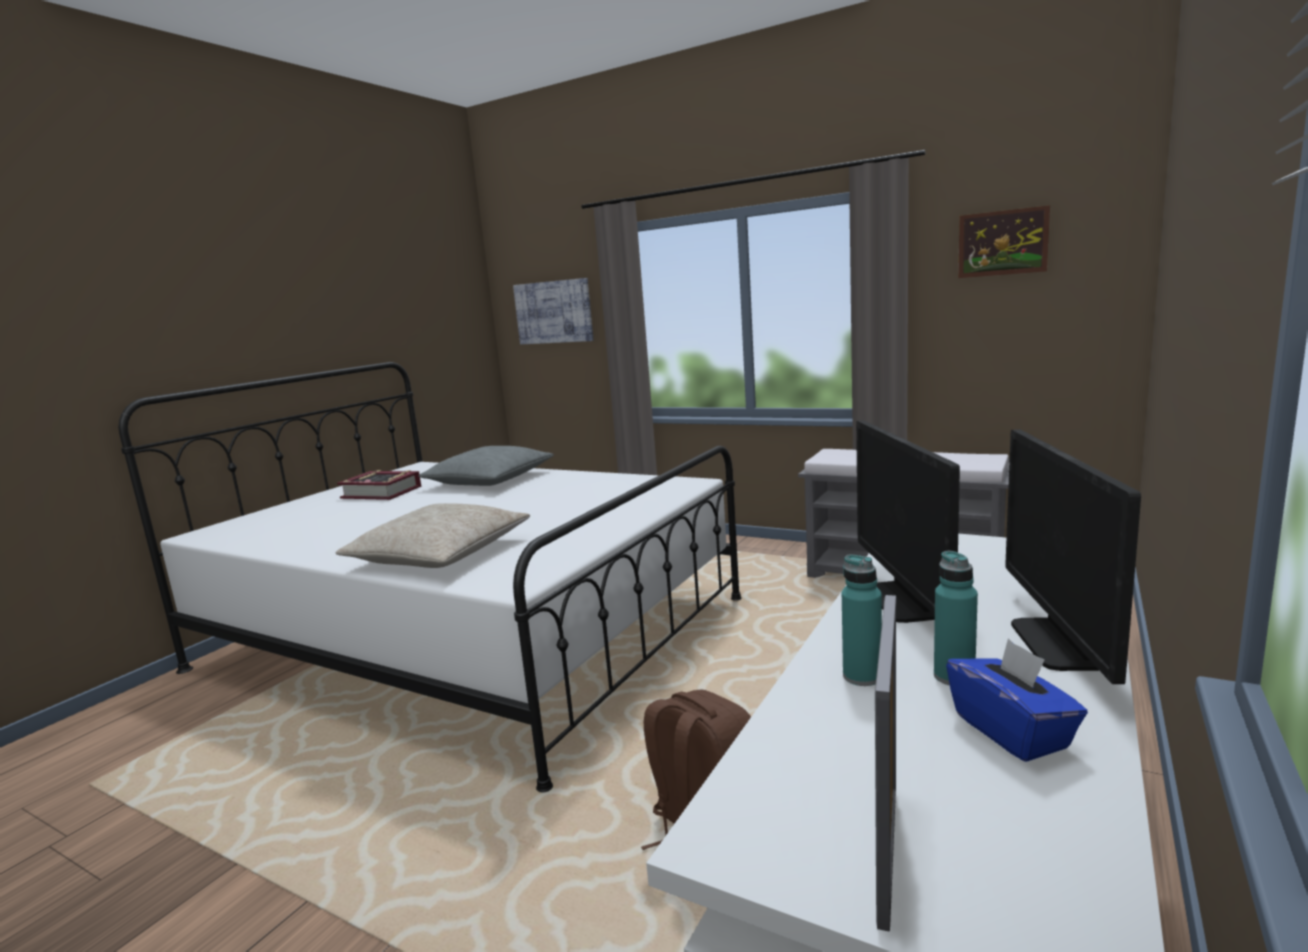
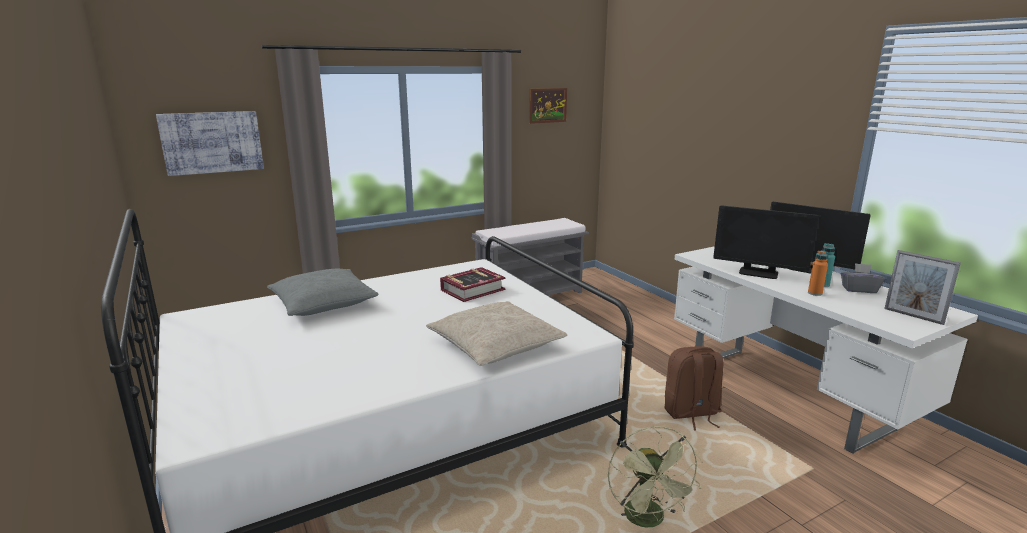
camera: 60 degrees left, 5 degrees up
book [337,470,422,500] -> book moved to [440,267,505,302]
turquoise bottle [842,554,882,686] -> orange bottle [808,250,828,296]
blue tissue box [946,638,1088,762] -> grey tissue box [841,263,885,293]
none -> green fan [608,426,702,528]

